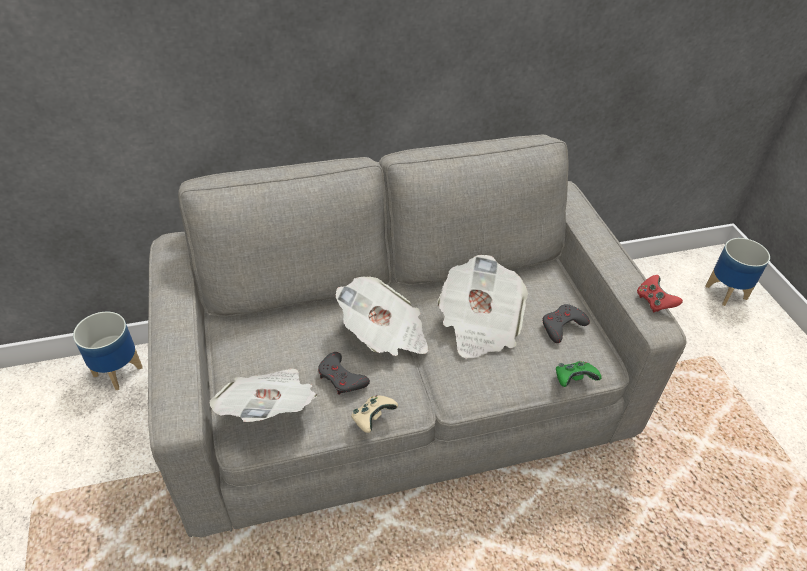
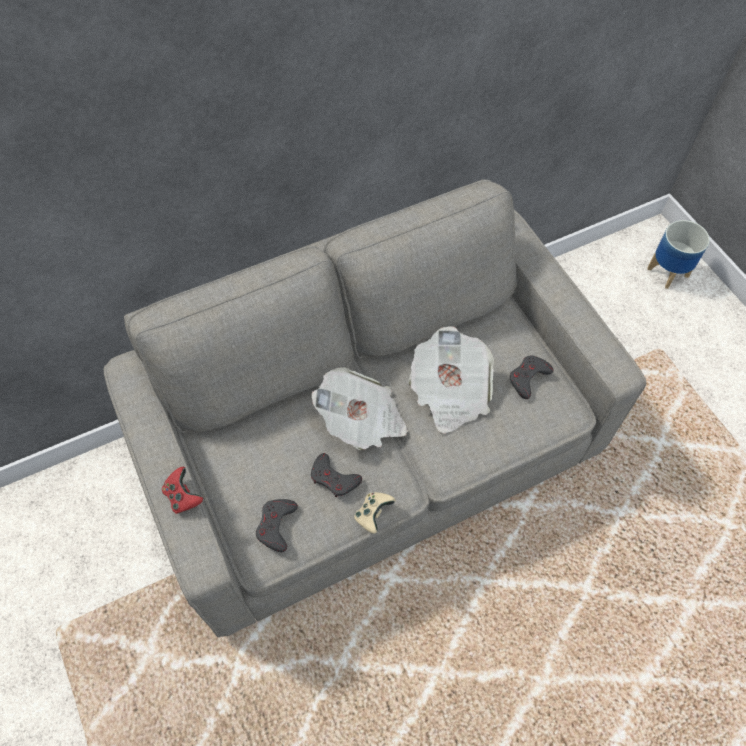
camera: 10 degrees left, 15 degrees up
planter [73,311,142,390] -> none
newspaper [210,368,317,422] -> grey game controller [256,499,298,552]
green game controller [556,361,602,387] -> none
red game controller [637,275,683,313] -> red game controller moved to [162,467,203,514]

